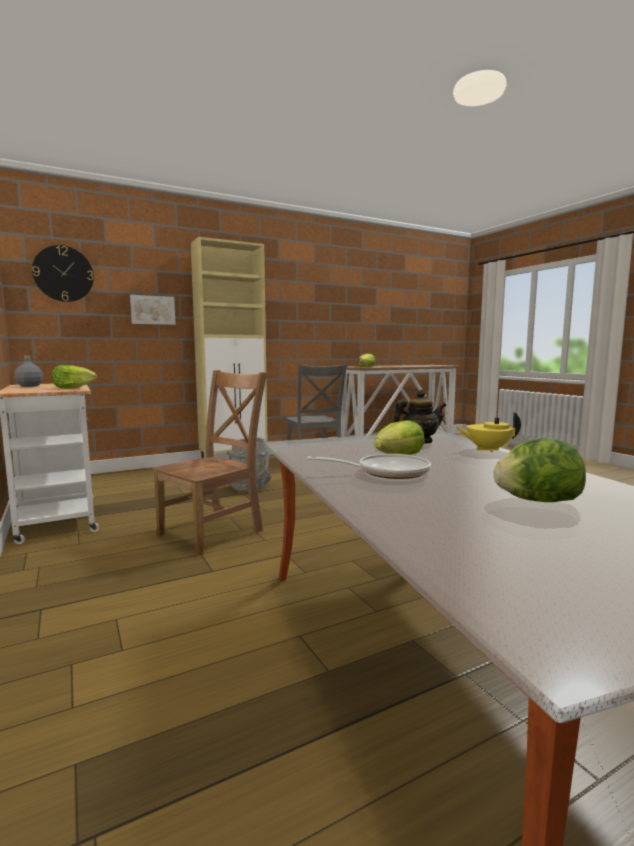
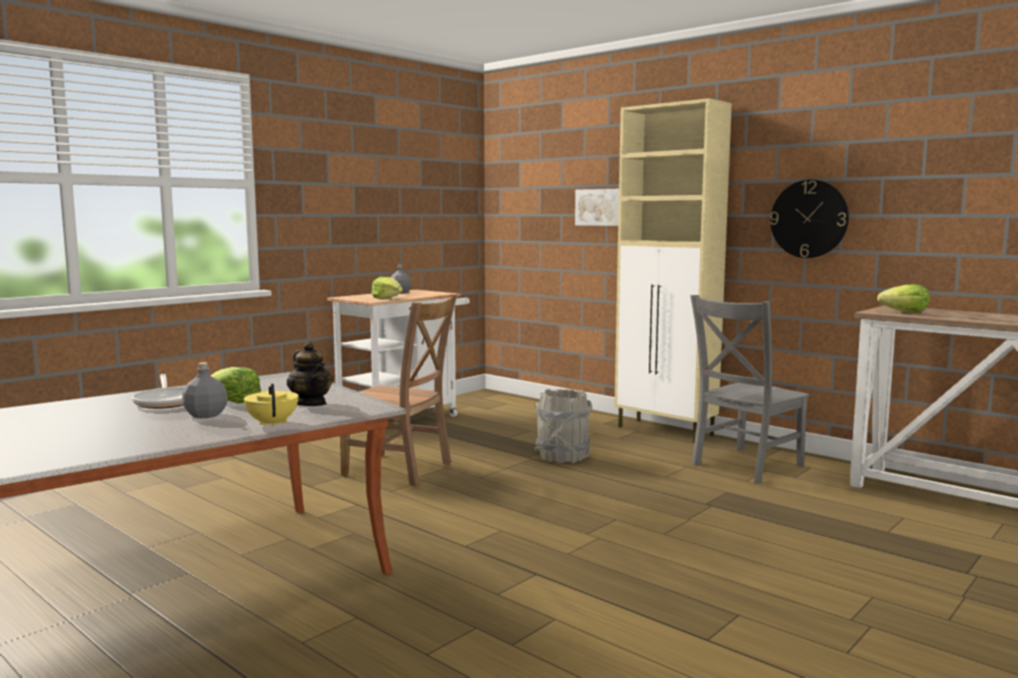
camera: 70 degrees right, 0 degrees up
wall clock [32,245,94,302] -> wall clock moved to [770,180,849,258]
lettuce [494,438,586,502] -> none
none -> grey bottle [182,362,228,419]

